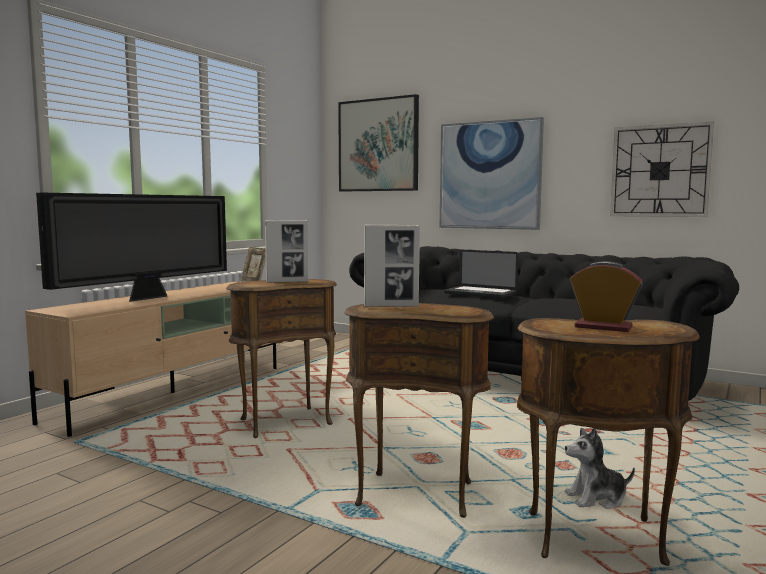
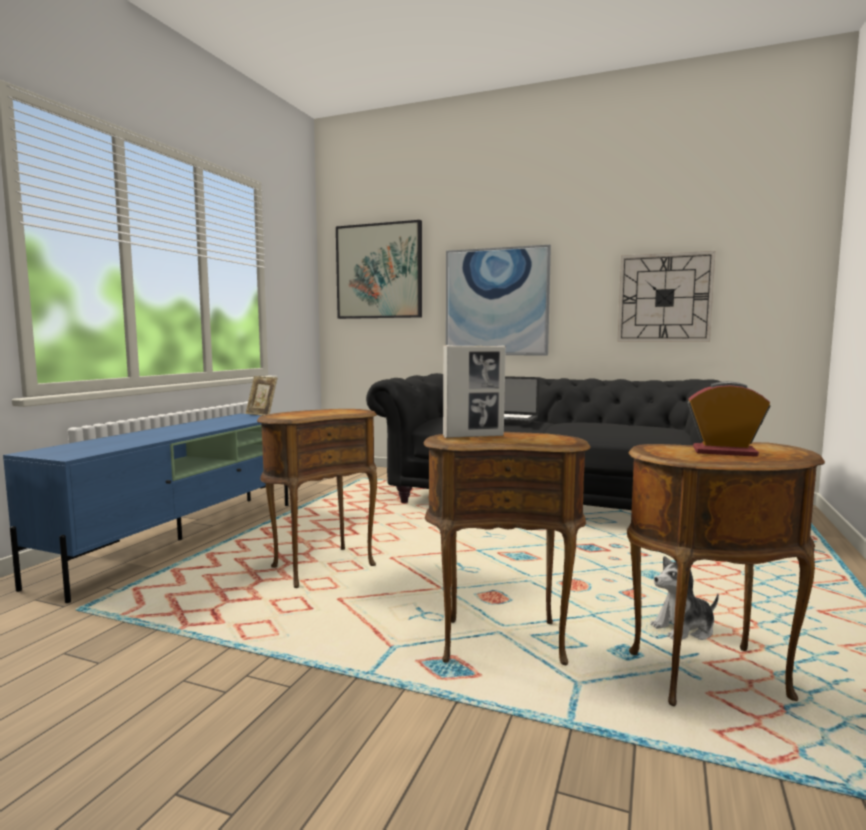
camera: 10 degrees left, 0 degrees up
beige tv stand [25,281,277,437] -> blue tv stand [3,414,288,603]
television [36,193,227,302] -> none
picture frame [265,220,308,283] -> none

